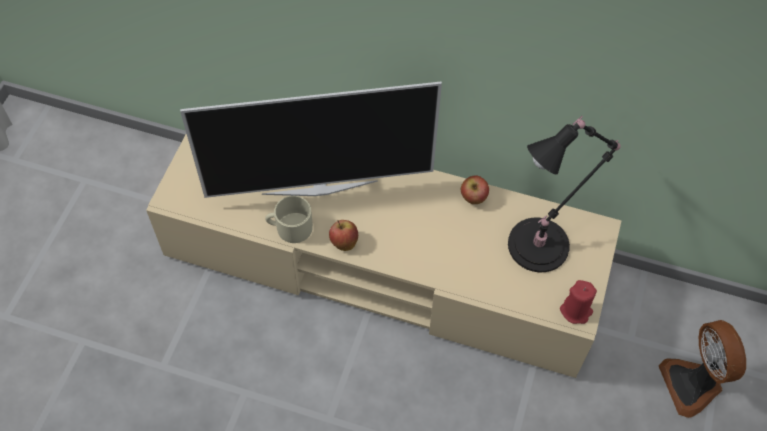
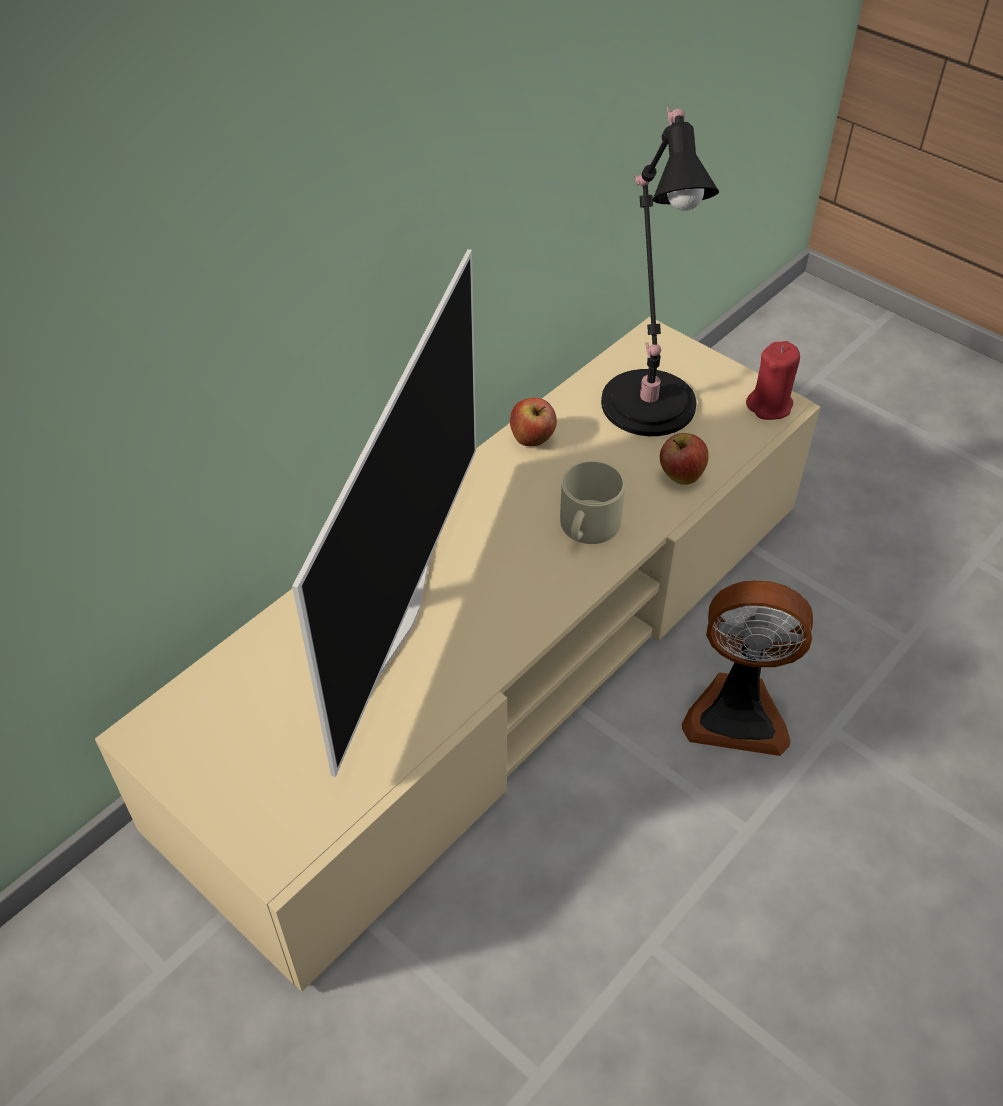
camera: 65 degrees left, 10 degrees down
beige mug [265,196,313,243] -> beige mug moved to [560,461,625,544]
apple [329,220,358,251] -> apple moved to [660,433,708,485]
fan [659,320,746,418] -> fan moved to [682,581,813,756]

